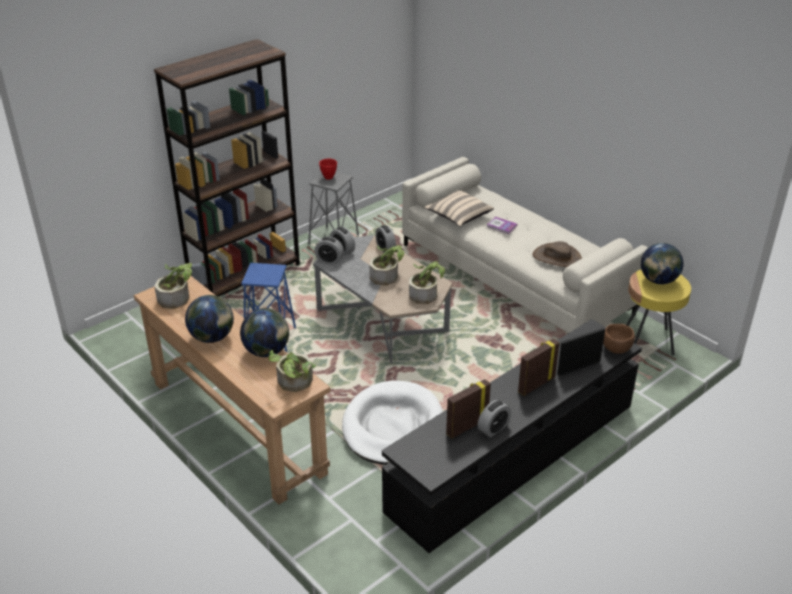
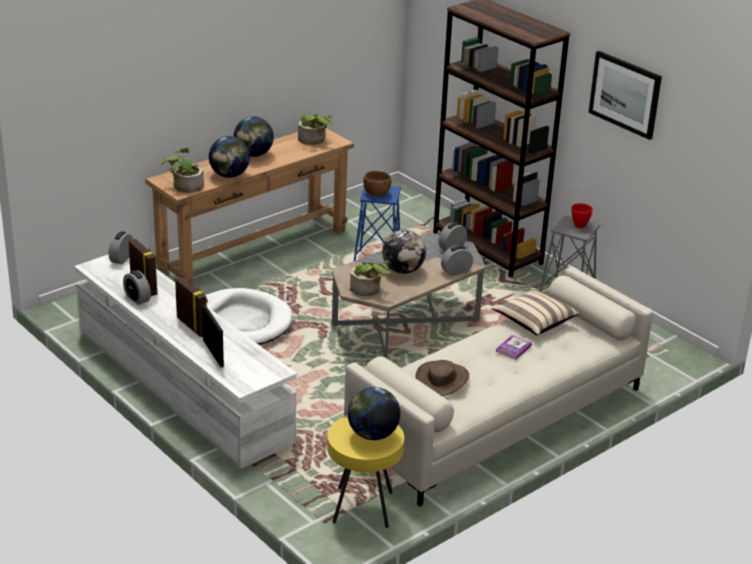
camera: 90 degrees right, 5 degrees down
alarm clock [315,237,344,264] -> alarm clock moved to [109,231,133,265]
potted plant [369,245,404,285] -> globe [382,230,426,274]
black tv stand [382,319,642,553] -> white tv stand [74,254,296,469]
brown bowl [603,324,635,354] -> brown bowl moved to [363,171,392,196]
none -> picture [588,51,662,140]

